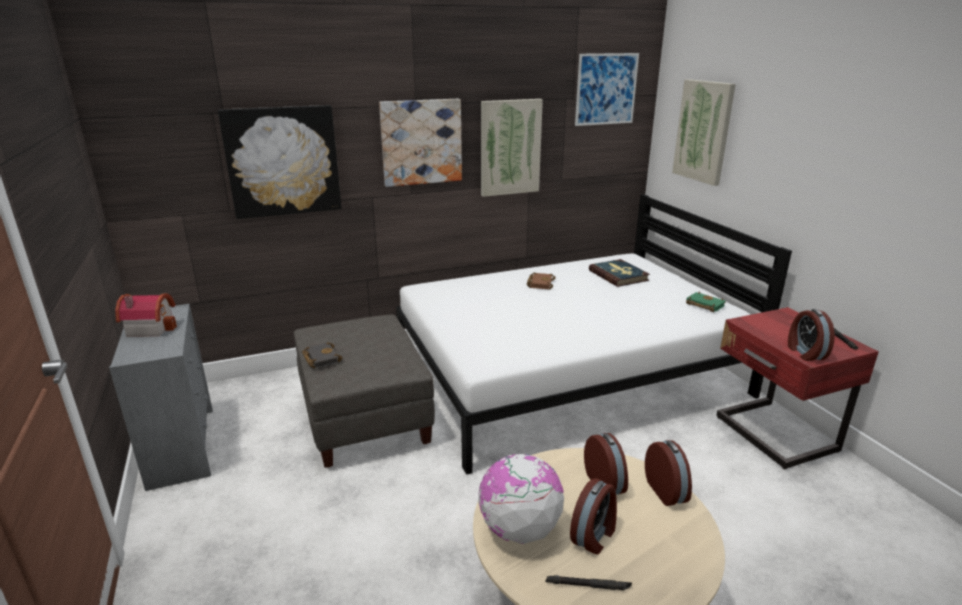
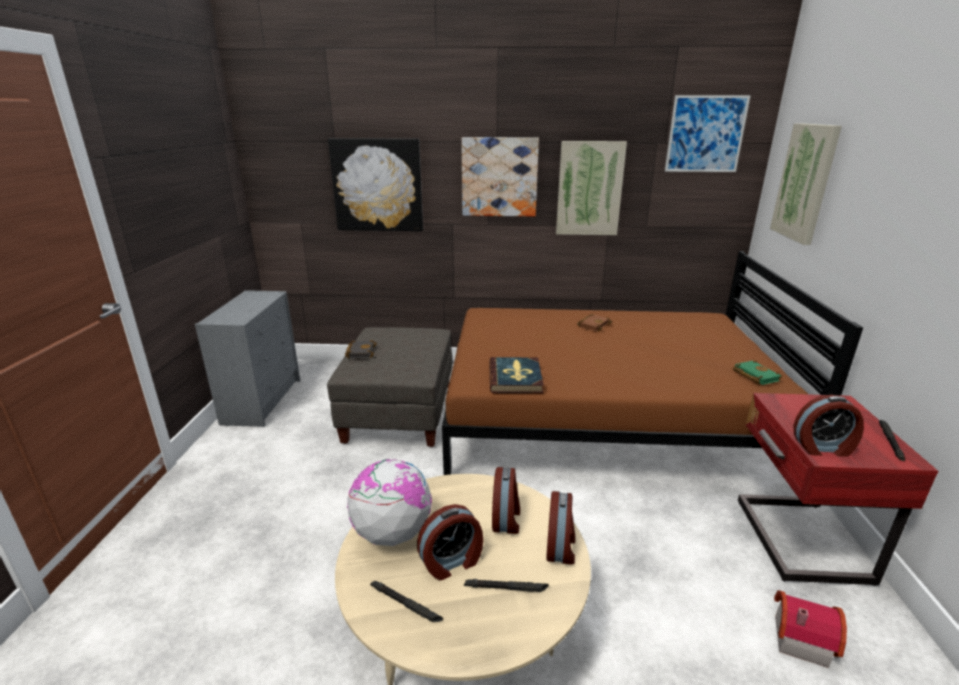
camera: 25 degrees right, 0 degrees up
toy house [115,293,177,337] -> toy house moved to [774,590,847,668]
white bed [396,194,792,475] -> brown bed [442,251,863,475]
book [589,259,650,287] -> book moved to [489,357,544,393]
alarm clock [788,309,835,361] -> alarm clock turned 105 degrees counterclockwise [794,395,864,457]
none -> black flashlight [464,579,549,592]

